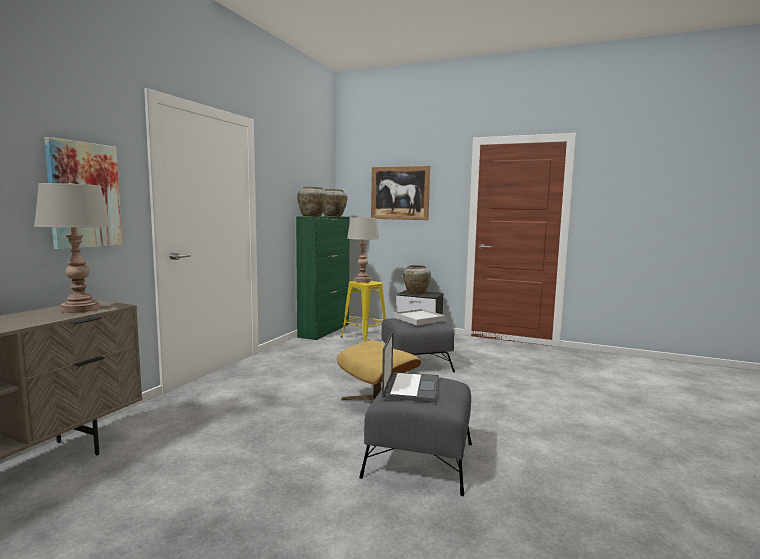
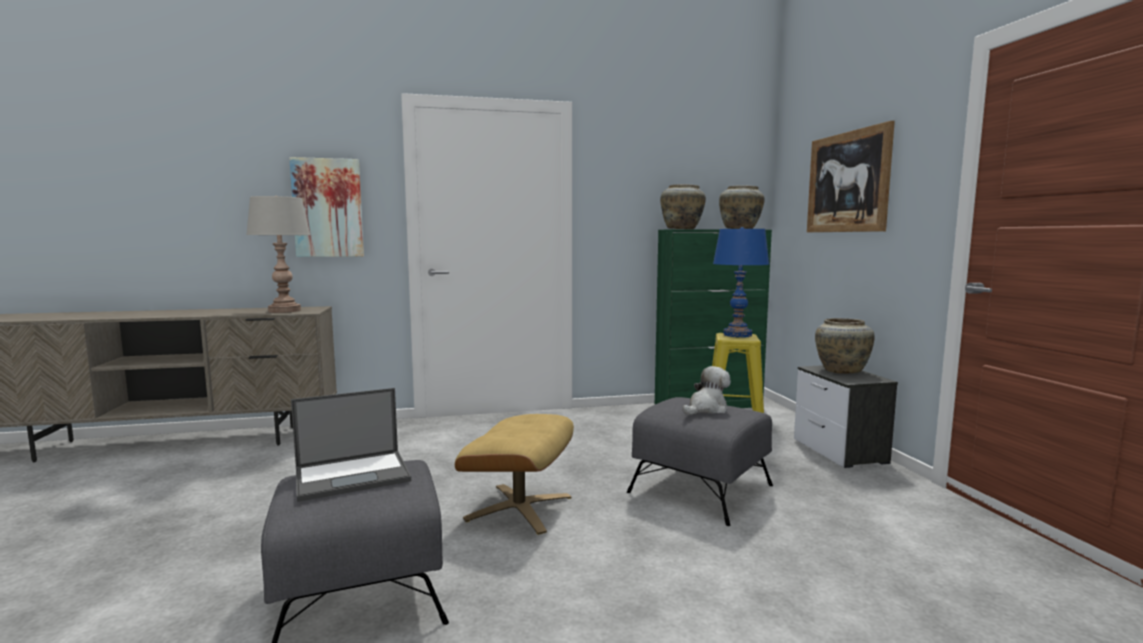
camera: 55 degrees right, 0 degrees up
grey table lamp [347,217,379,283] -> blue table lamp [713,227,769,338]
white tray [394,309,445,325] -> plush toy [683,366,731,415]

